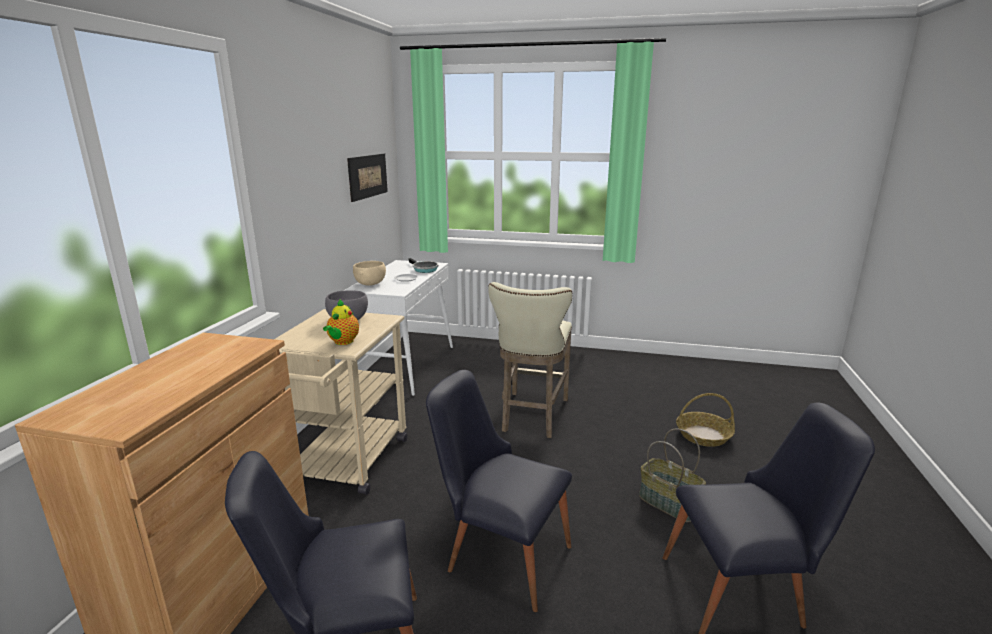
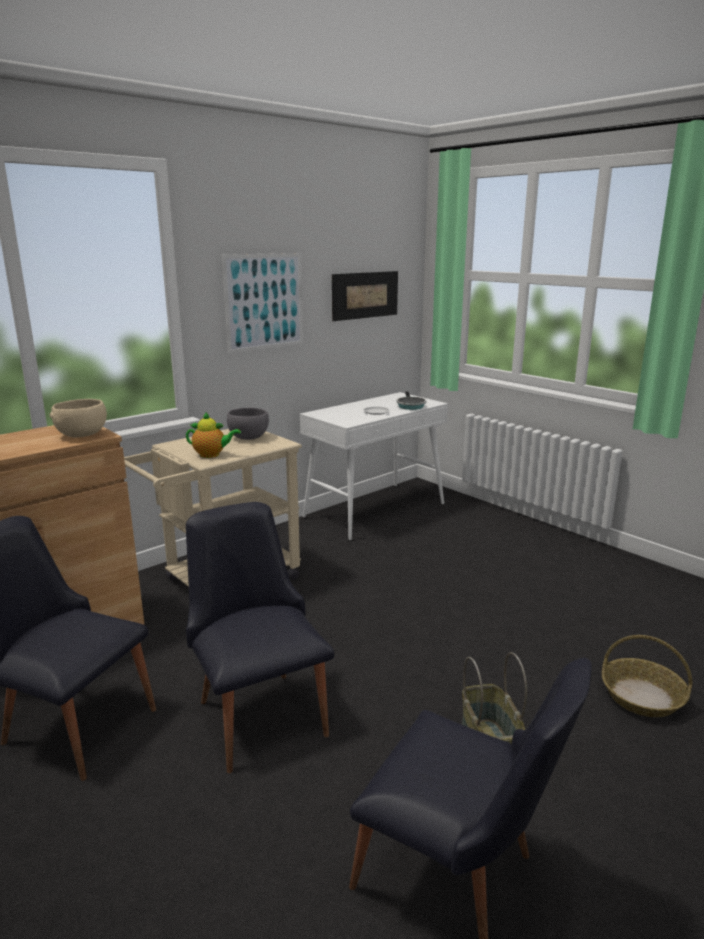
camera: 35 degrees right, 0 degrees up
teapot [323,299,359,345] -> teapot turned 135 degrees counterclockwise [186,412,241,458]
beige bowl [353,261,386,286] -> beige bowl moved to [50,399,107,437]
beige stool [488,282,572,438] -> none
none -> picture [222,253,303,353]

